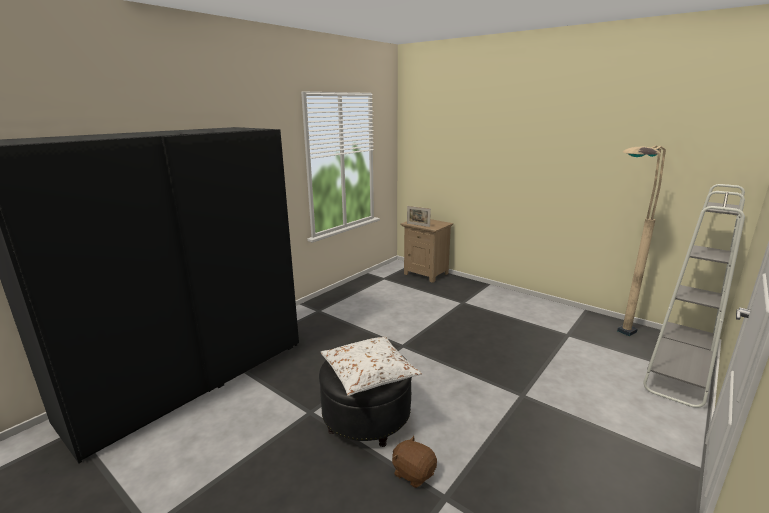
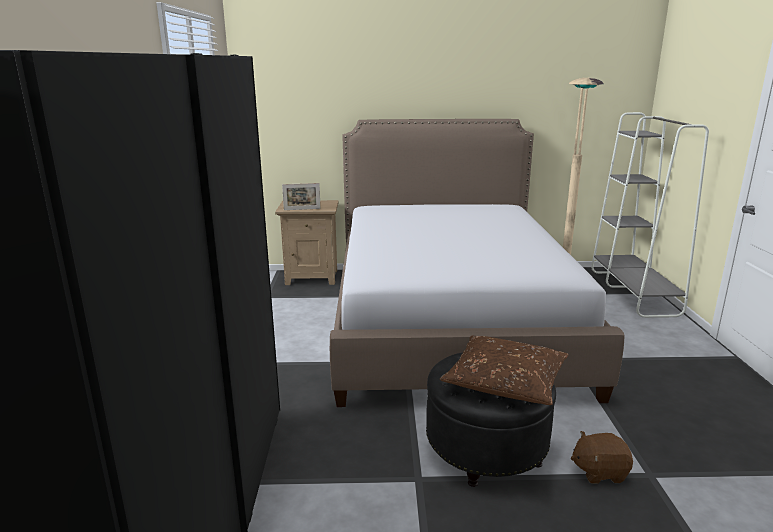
camera: 40 degrees left, 0 degrees up
white pillow [321,336,422,396] -> brown pillow [440,336,568,405]
none -> bed [330,119,625,407]

